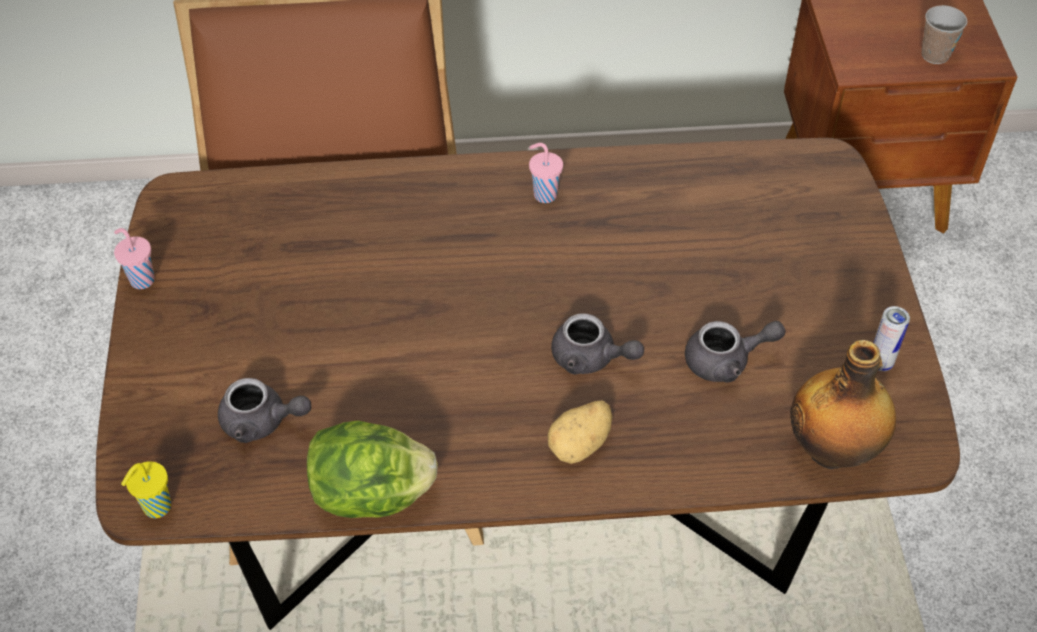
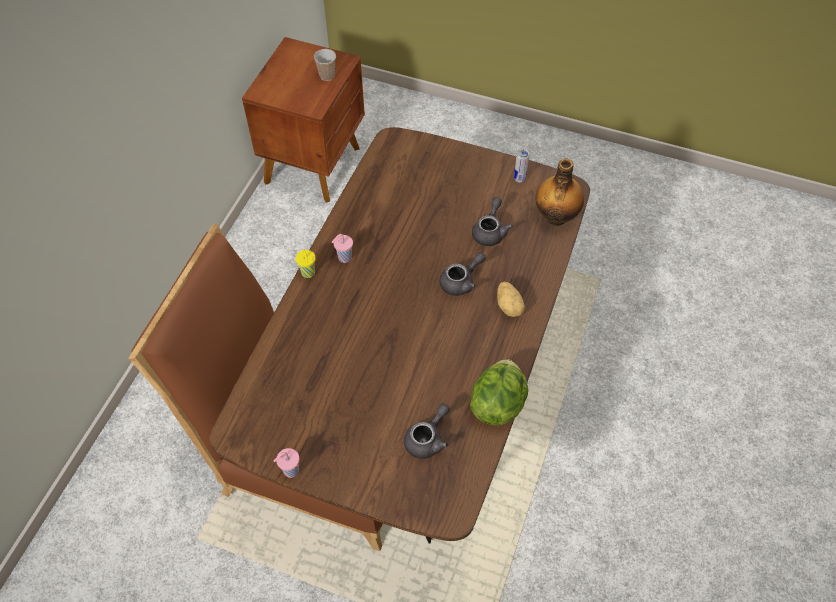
camera: 65 degrees left, 5 degrees up
yellow cup [121,461,171,518] -> yellow cup moved to [296,250,316,278]

